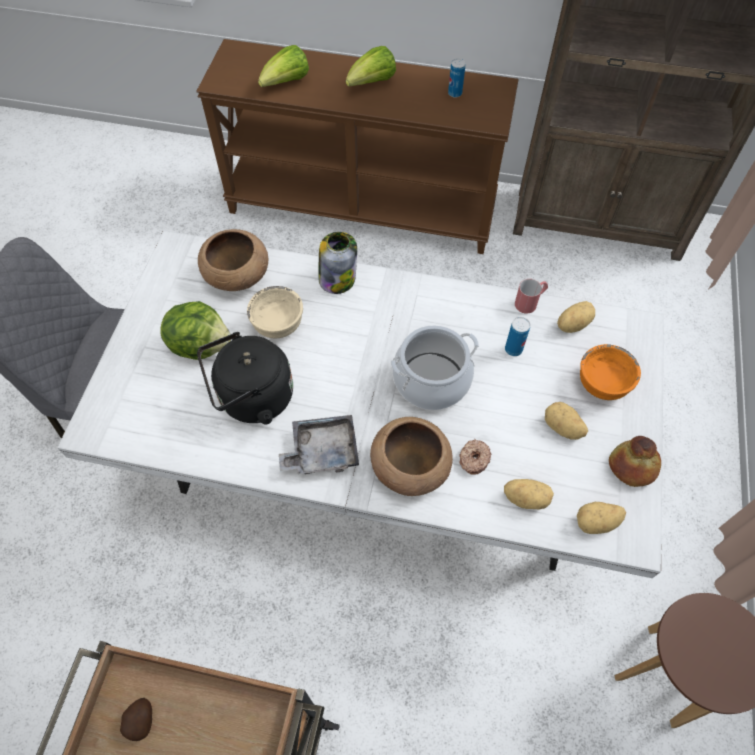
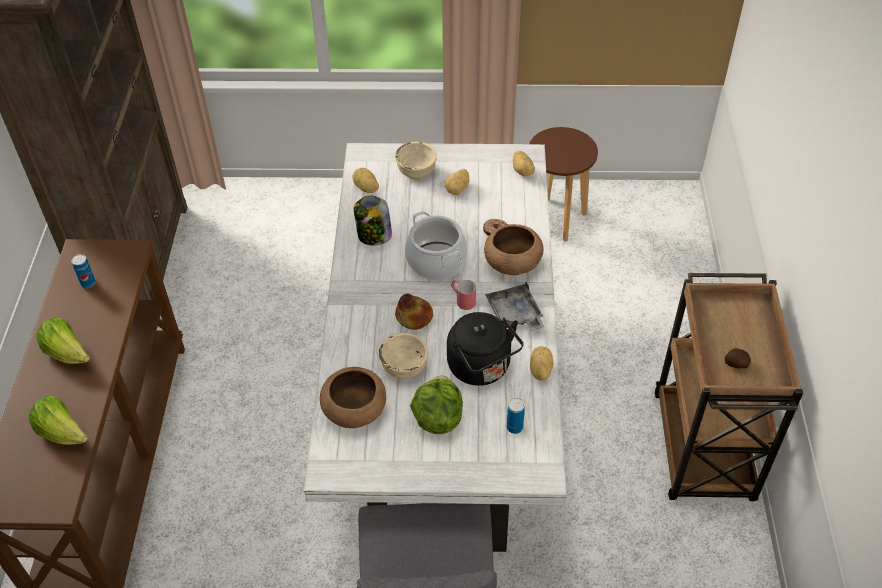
camera: 100 degrees left, 10 degrees down
jar [319,232,357,294] -> jar moved to [354,196,392,245]
potato [504,479,554,509] -> potato moved to [530,346,554,381]
can [505,317,530,356] -> can moved to [507,398,525,434]
red mug [515,279,548,314] -> red mug moved to [451,280,476,310]
orange bowl [580,344,641,400] -> beige bowl [395,142,437,180]
bread [609,436,661,487] -> bread moved to [395,294,433,330]

